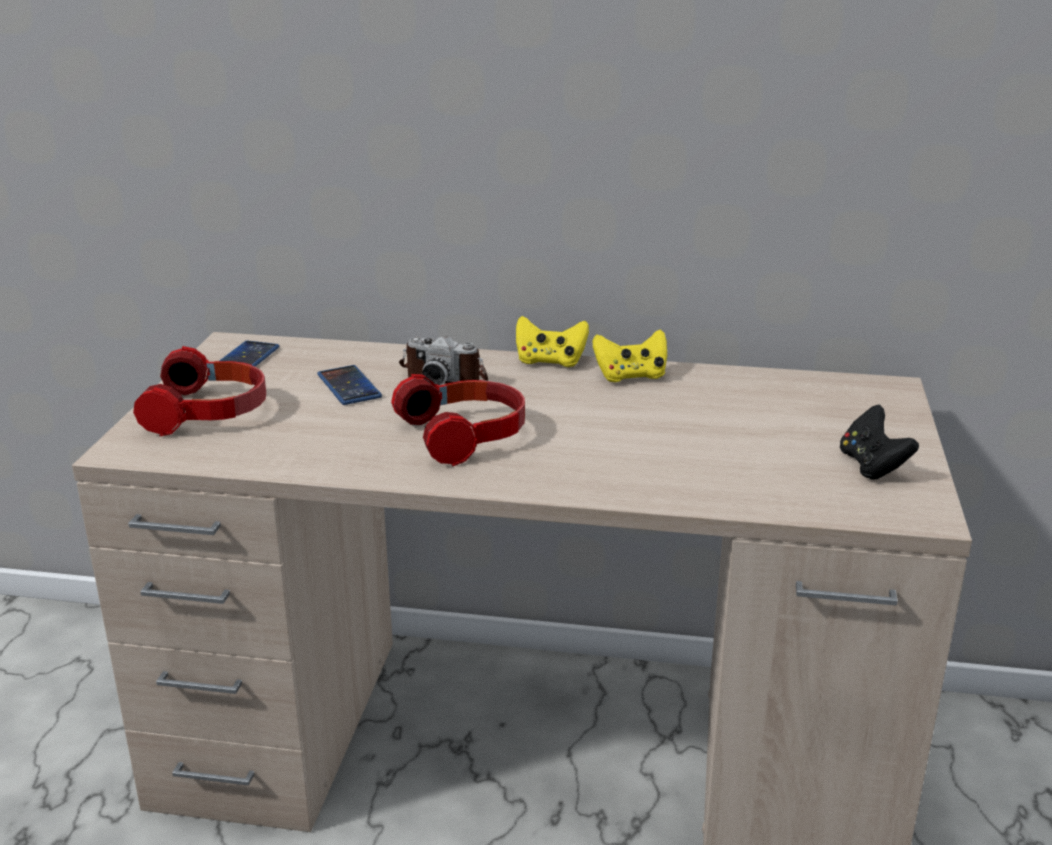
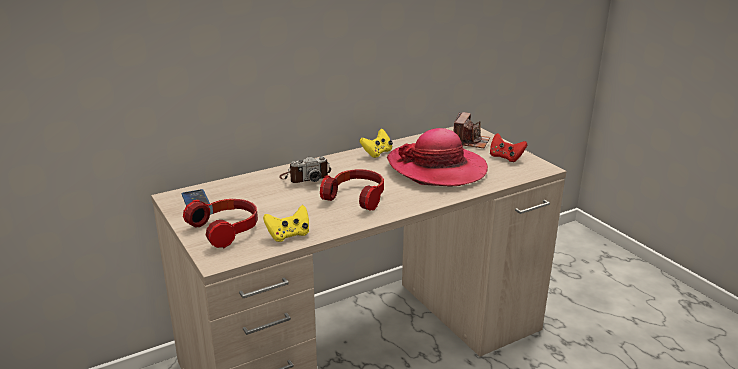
camera: 40 degrees left, 0 degrees up
phone [317,365,382,405] -> none
yellow game controller [516,316,589,367] -> yellow game controller moved to [263,205,309,242]
black game controller [840,404,919,480] -> red game controller [490,133,527,162]
none -> hat [387,128,488,187]
none -> camera [454,112,490,148]

